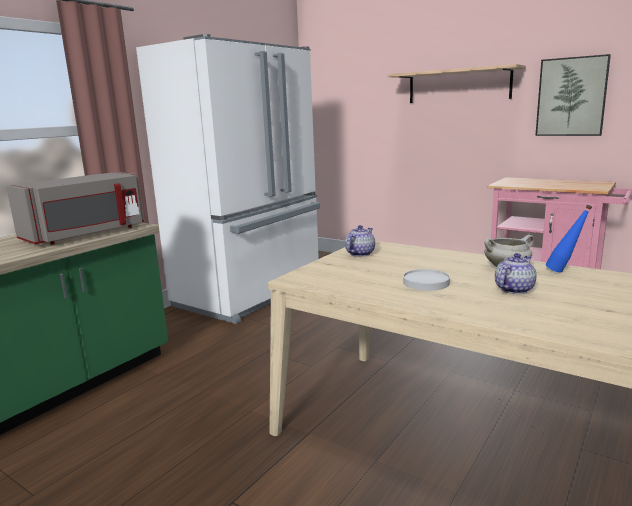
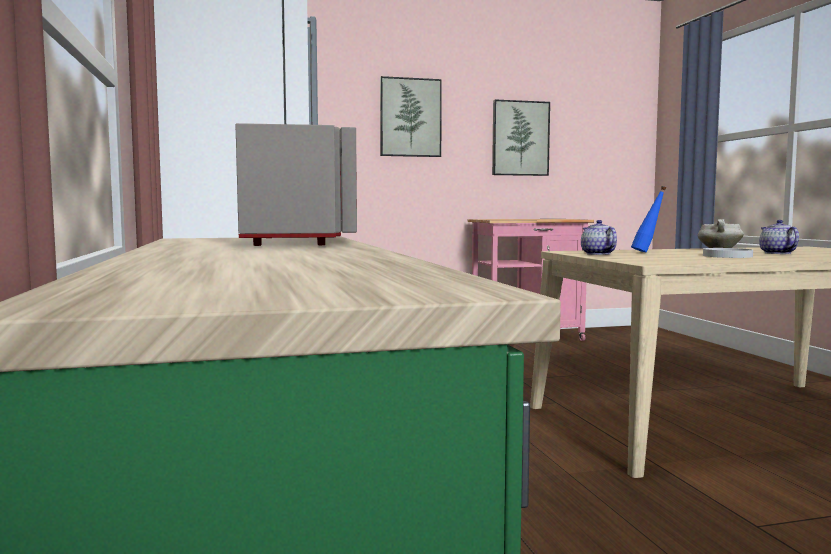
camera: 50 degrees left, 10 degrees down
shelf [387,64,526,103] -> picture [380,76,442,157]
blue bottle [546,205,592,272] -> blue bottle moved to [631,186,666,253]

